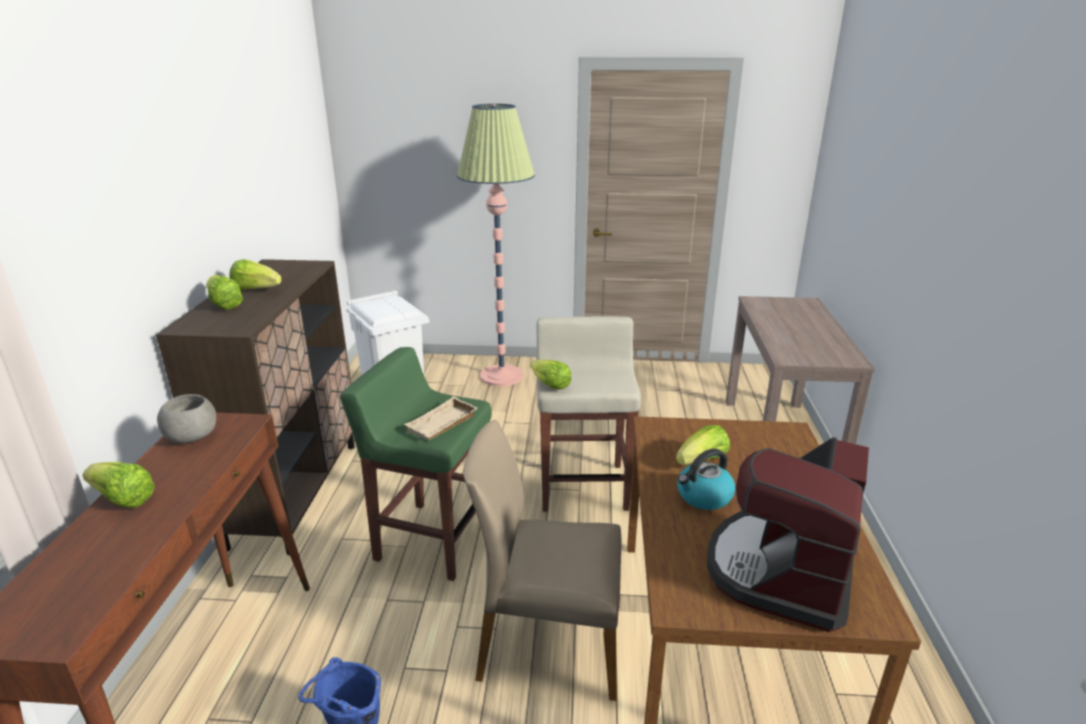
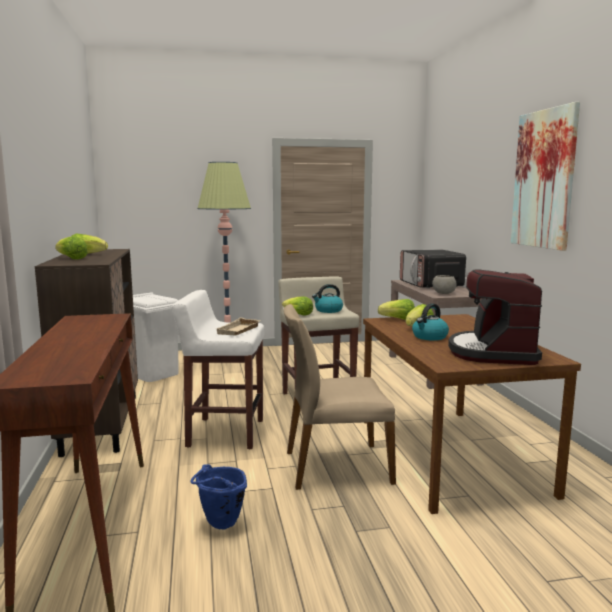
camera: 15 degrees left, 15 degrees down
lettuce [82,462,155,508] -> lettuce moved to [378,299,415,320]
grey bowl [157,394,216,443] -> grey bowl moved to [432,275,457,294]
green stool [340,347,492,581] -> white stool [171,290,264,449]
none -> kettle [312,284,343,313]
none -> microwave [400,249,466,288]
none -> picture [511,102,580,251]

